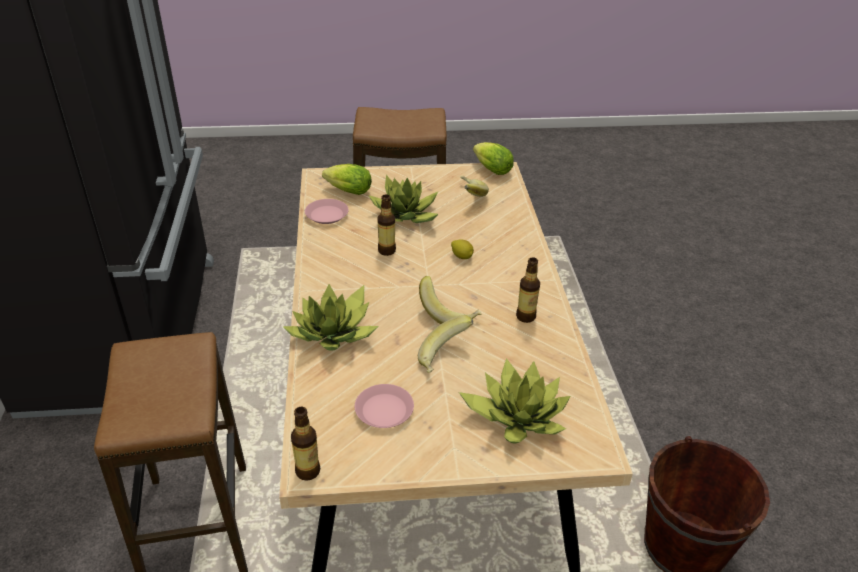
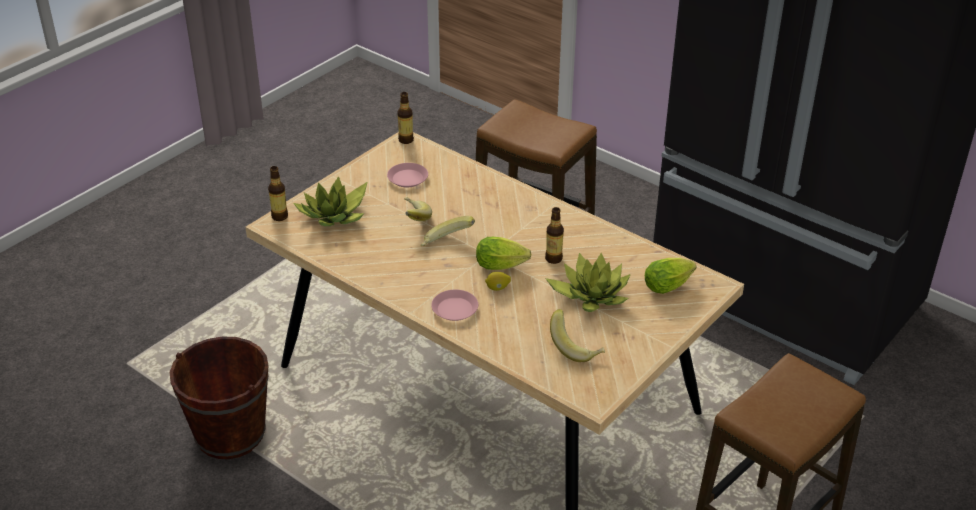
camera: 135 degrees right, 0 degrees up
potted plant [282,284,379,351] -> none
pink plate [305,199,349,224] -> pink plate moved to [431,290,478,321]
lettuce [473,142,514,175] -> lettuce moved to [476,237,532,270]
bottle [516,257,540,323] -> bottle moved to [268,166,288,221]

